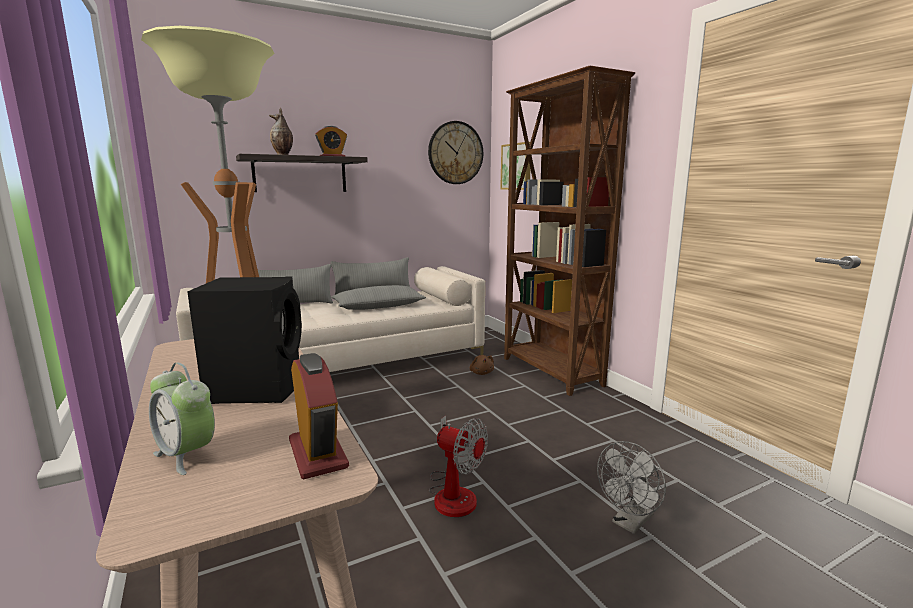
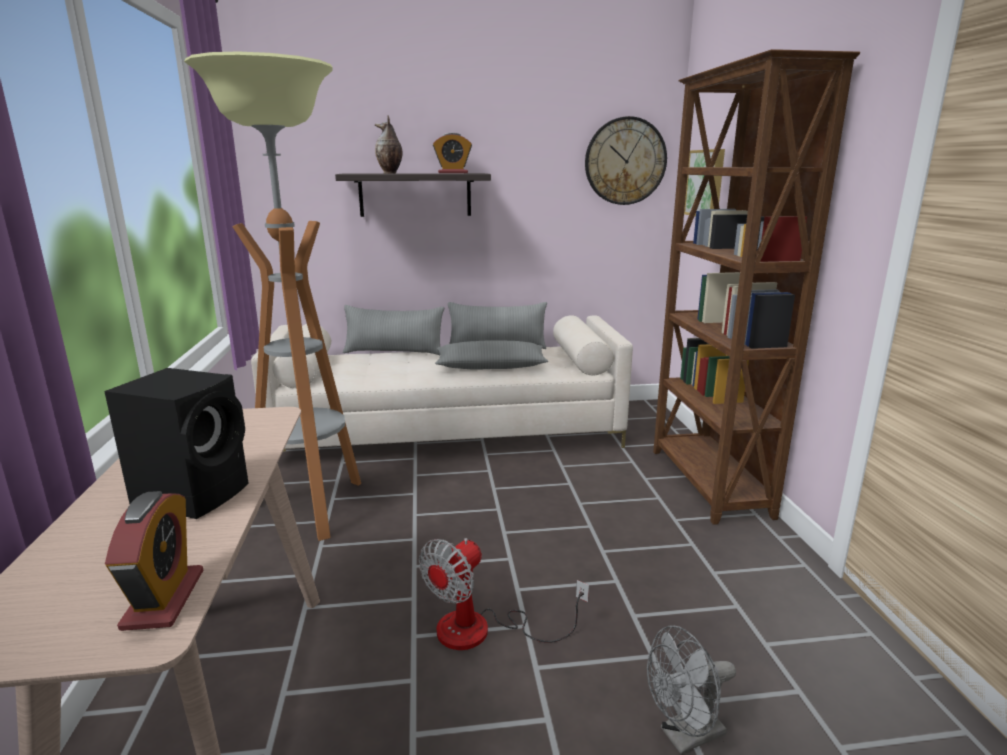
camera: 20 degrees right, 5 degrees up
alarm clock [149,363,215,475] -> none
fan [429,416,488,517] -> fan turned 75 degrees clockwise [419,538,589,650]
brown plush toy [470,355,494,375] -> none

